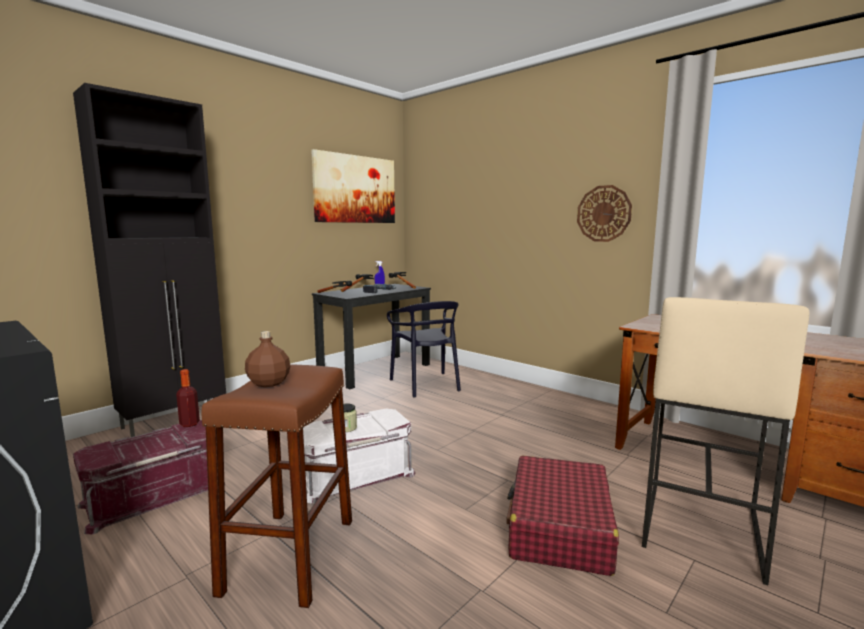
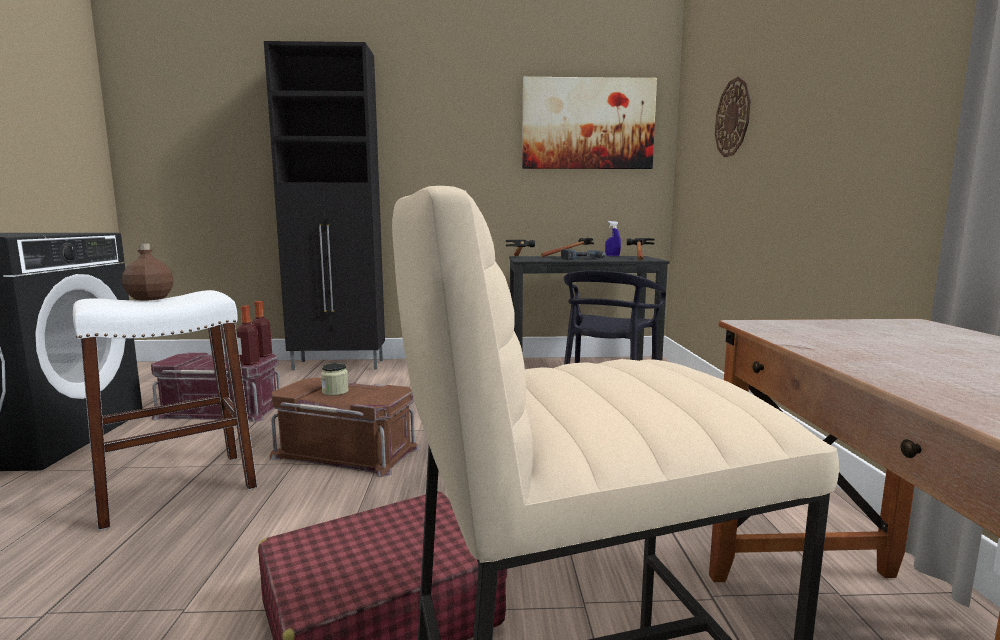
camera: 45 degrees right, 0 degrees up
brown stool [201,365,352,608] -> white stool [73,290,257,531]
white storage box [303,409,416,504] -> brown storage box [269,378,420,477]
wall clock [577,185,632,242] -> wall clock moved to [715,76,751,157]
none -> bottle [237,305,260,365]

